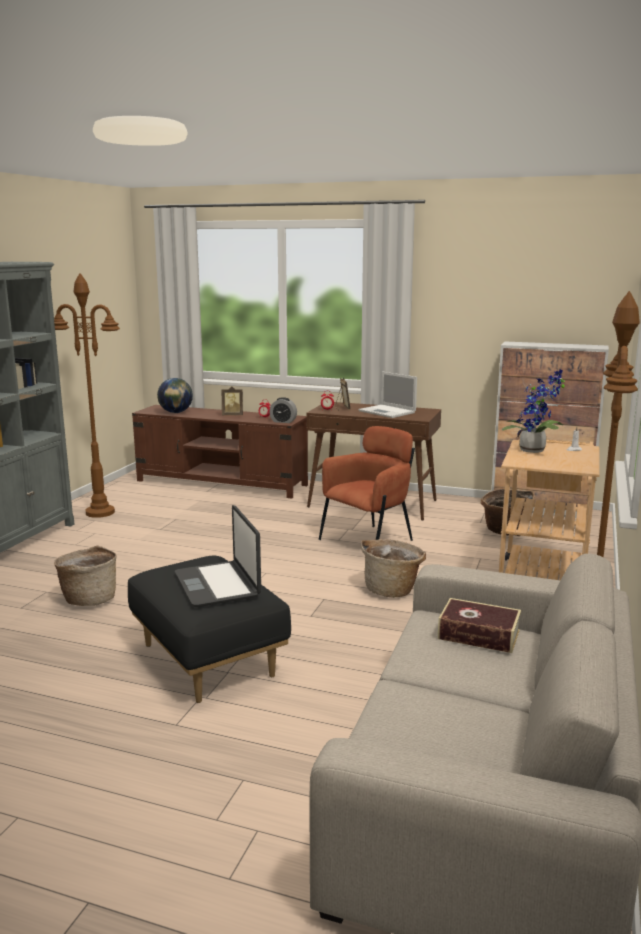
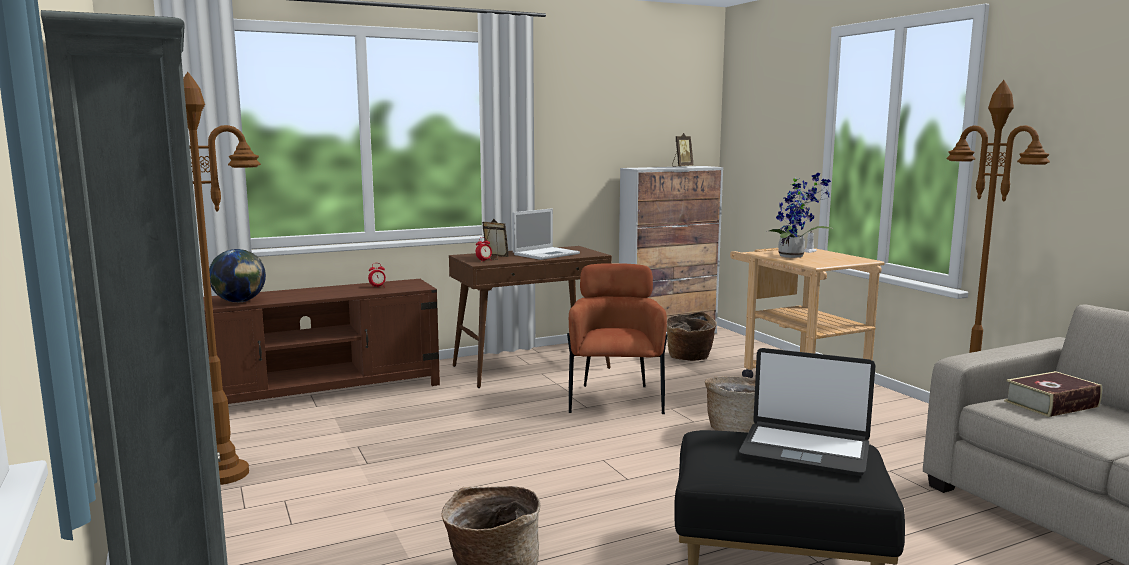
camera: 45 degrees left, 5 degrees down
picture frame [222,387,243,415] -> picture frame moved to [672,133,693,167]
alarm clock [269,397,297,423] -> none
laptop [358,372,417,418] -> laptop turned 45 degrees counterclockwise [512,208,580,260]

